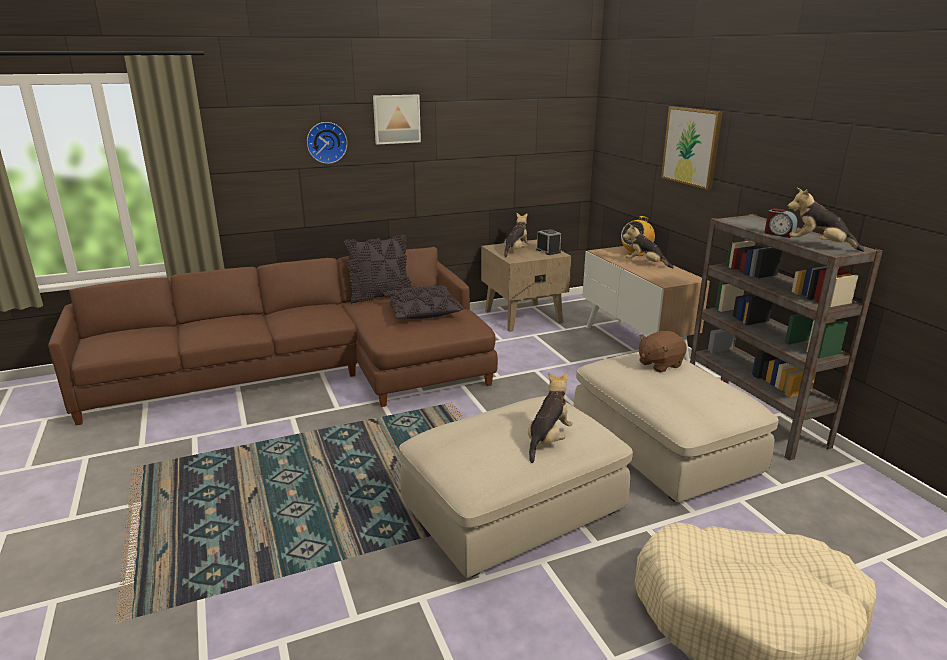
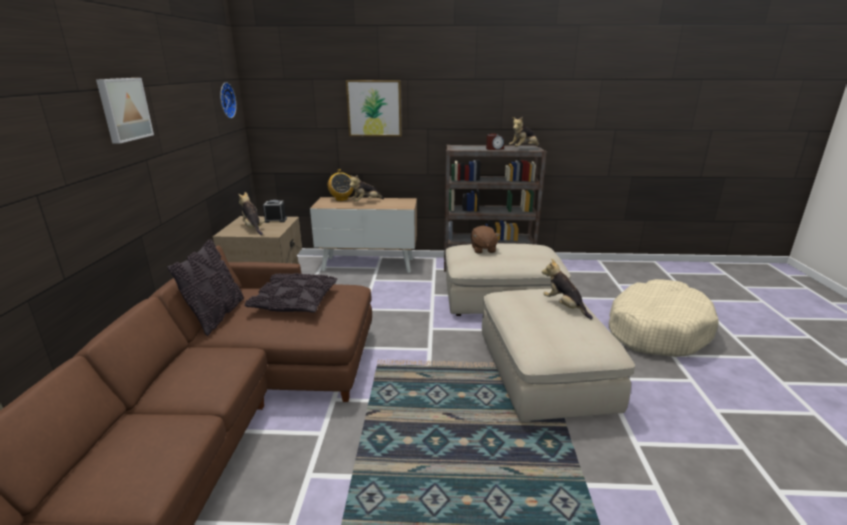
camera: 65 degrees left, 0 degrees up
wall clock [307,122,347,164] -> wall clock moved to [220,83,236,118]

